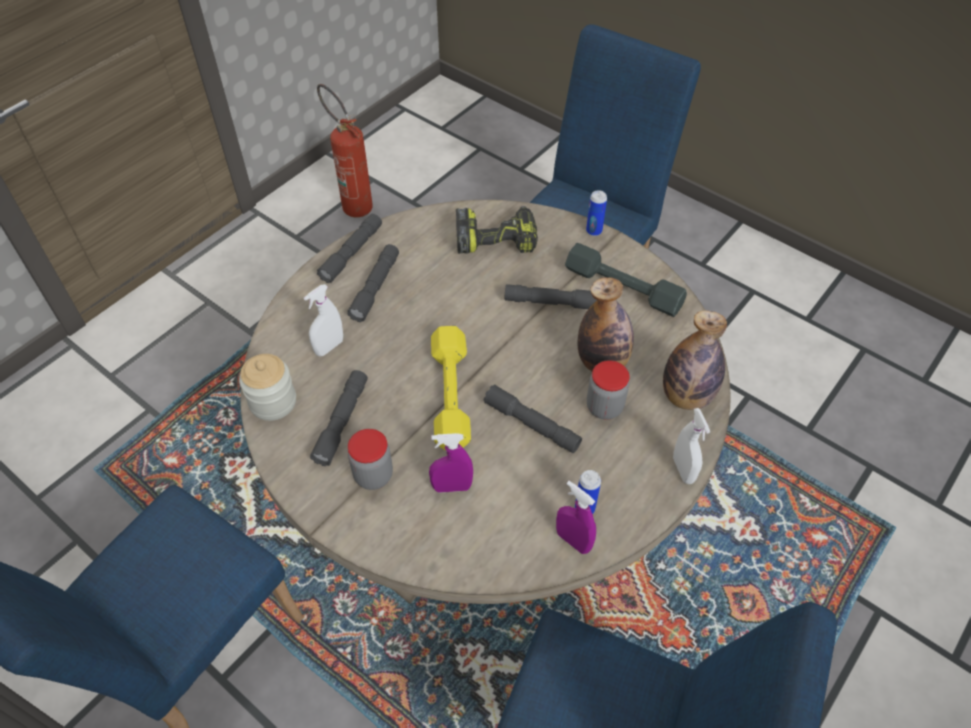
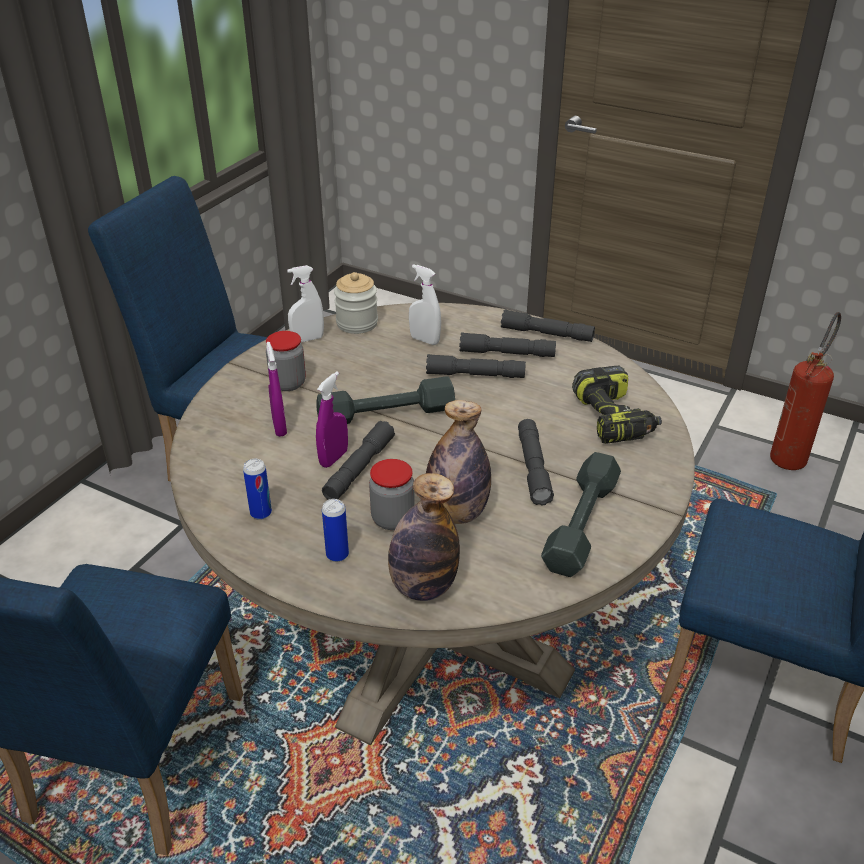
camera: 80 degrees right, 15 degrees down
grey flashlight [310,370,368,466] -> grey flashlight moved to [426,354,526,378]
yellow dumbbell [431,326,471,450] -> grey dumbbell [316,376,455,424]
purple spray bottle [556,481,596,554] -> purple spray bottle moved to [316,372,348,468]
can [586,190,607,236] -> can moved to [322,499,349,562]
white spray bottle [673,408,710,484] -> white spray bottle moved to [287,265,324,342]

